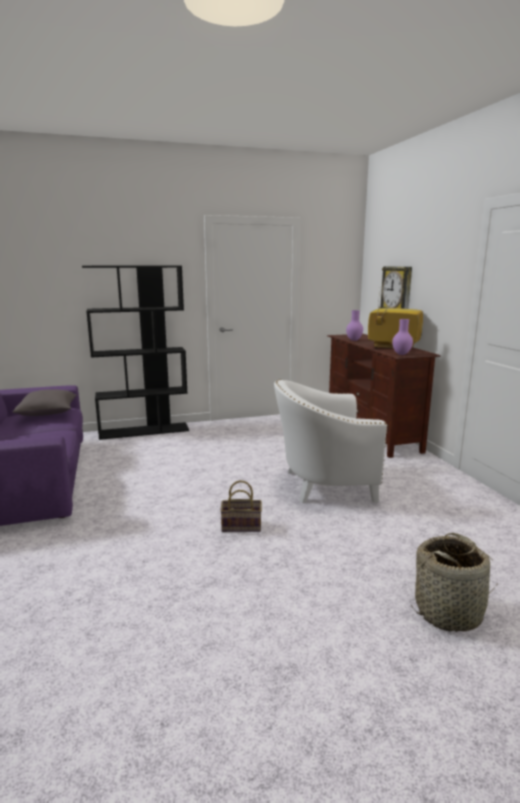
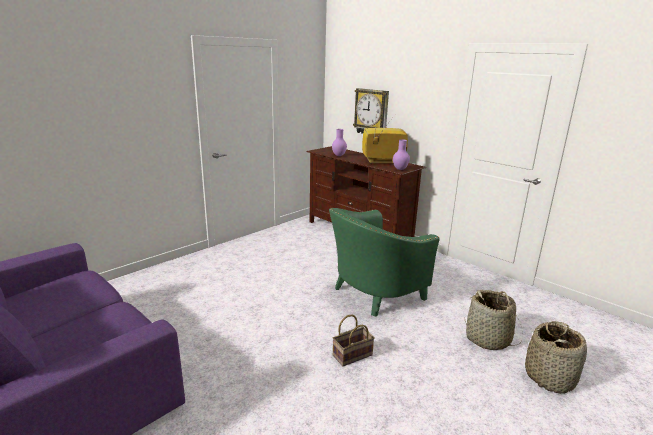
camera: 30 degrees left, 5 degrees up
grey pillow [13,389,77,416] -> none
black bookcase [82,265,189,440] -> none
white armchair [274,379,387,503] -> green armchair [329,208,440,317]
none -> basket [464,290,523,350]

